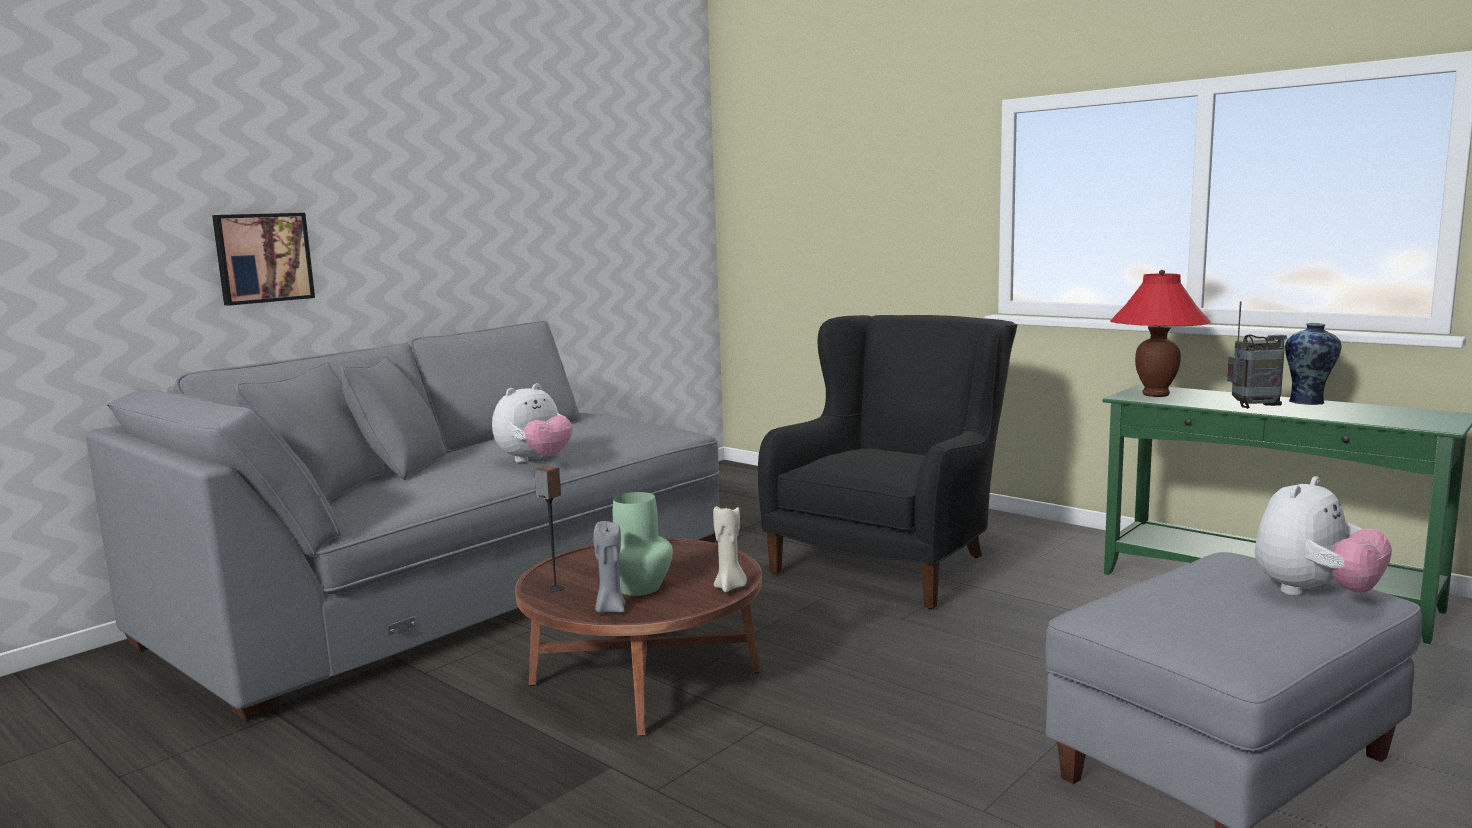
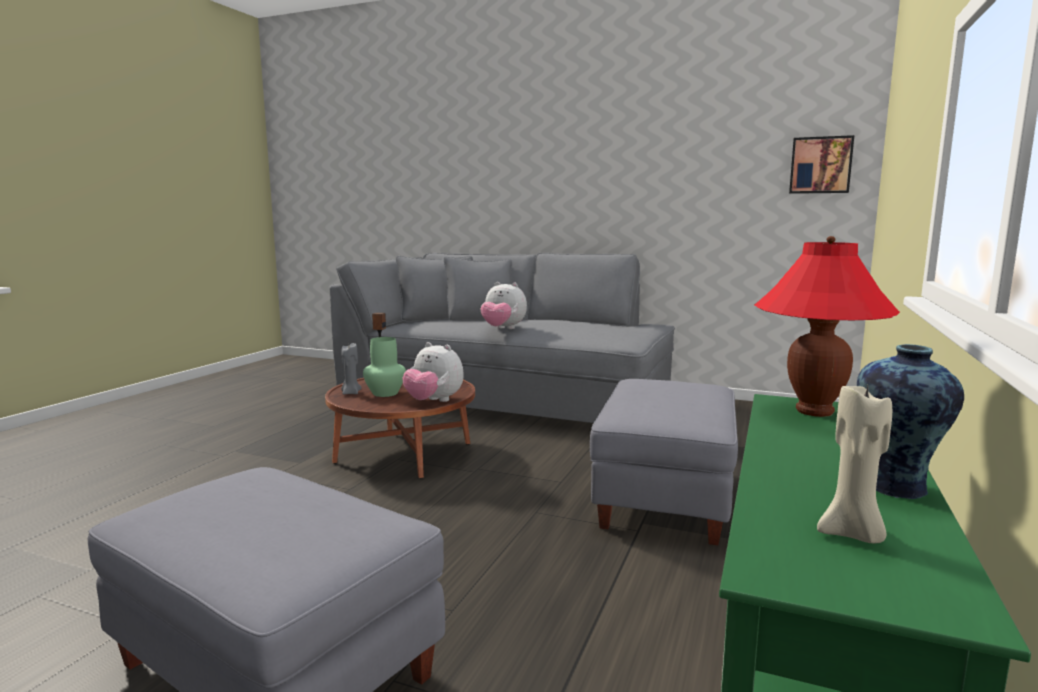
camera: 70 degrees right, 0 degrees up
picture [212,213,315,306] -> picture moved to [789,135,854,194]
beige candle [713,505,747,592] -> beige candle moved to [817,385,892,543]
black armchair [758,315,1018,609] -> grey ottoman [590,379,738,545]
radio [1227,301,1287,409] -> none
plush toy [1255,476,1392,596] -> plush toy moved to [402,342,464,402]

